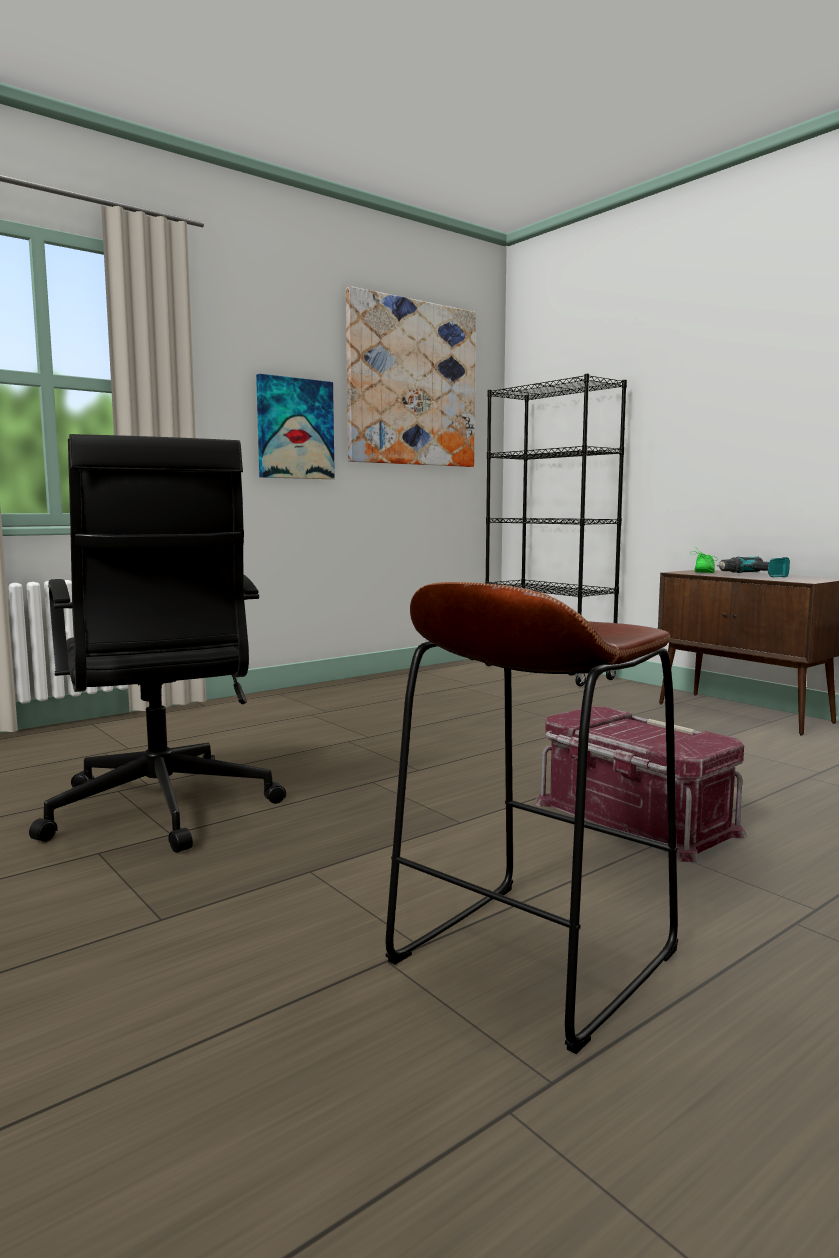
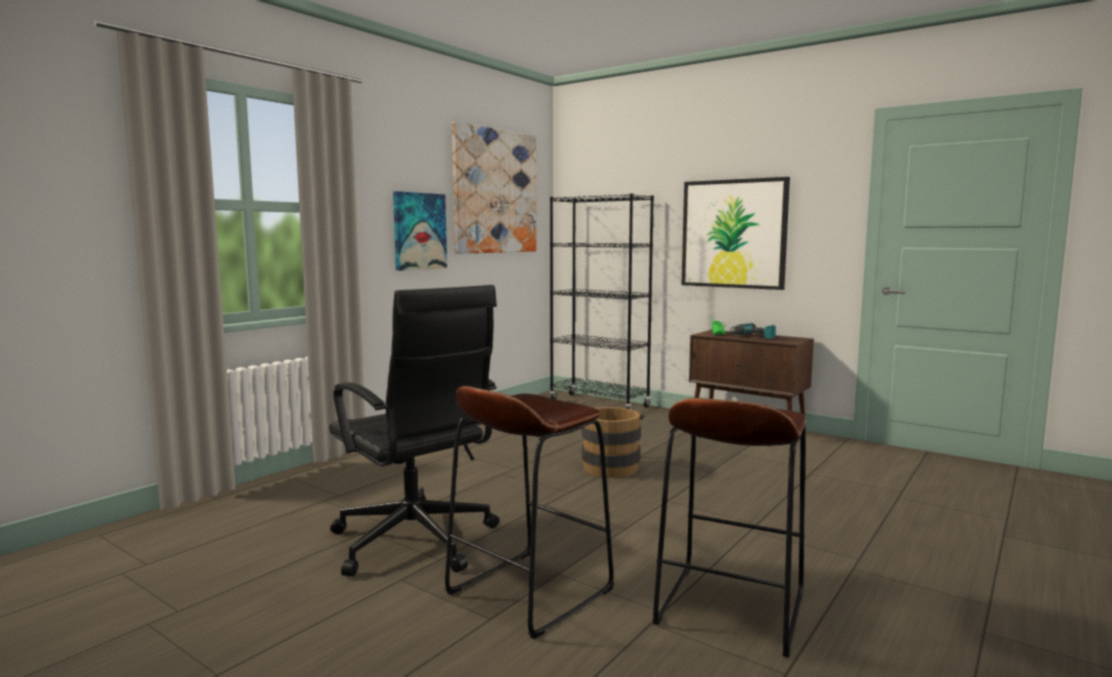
camera: 15 degrees left, 0 degrees up
red storage box [535,707,747,862] -> none
none -> brown stool [445,386,614,639]
none -> brown bucket [582,407,644,478]
none -> picture [682,177,790,290]

